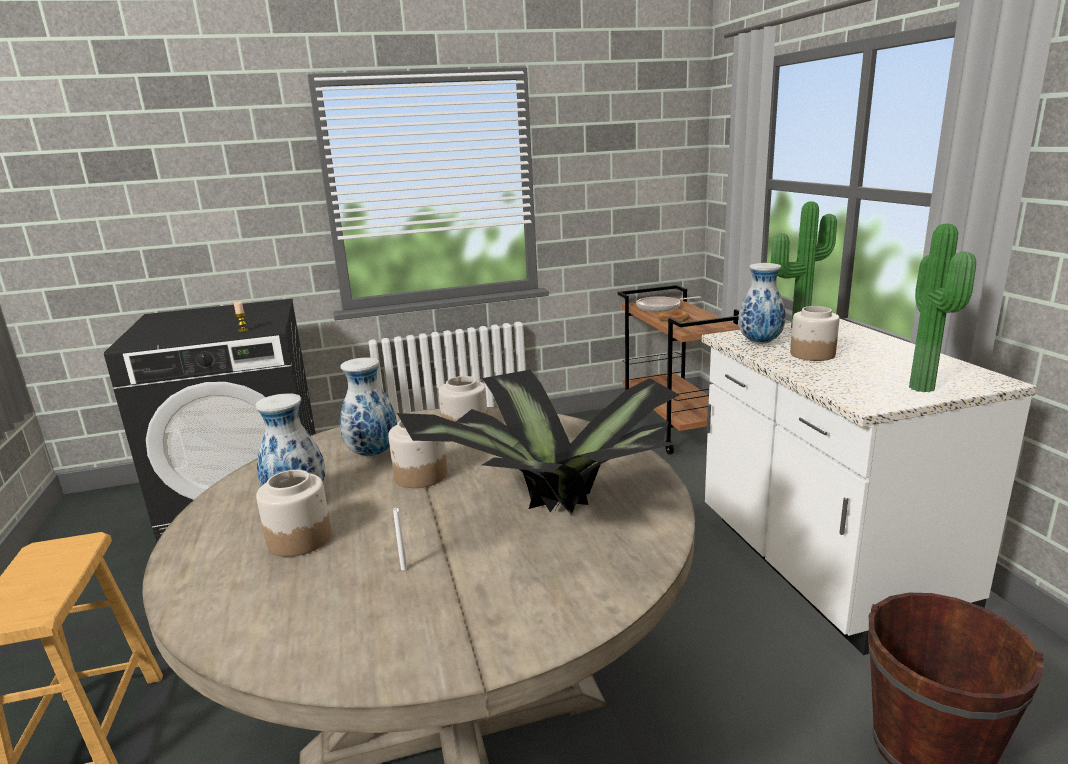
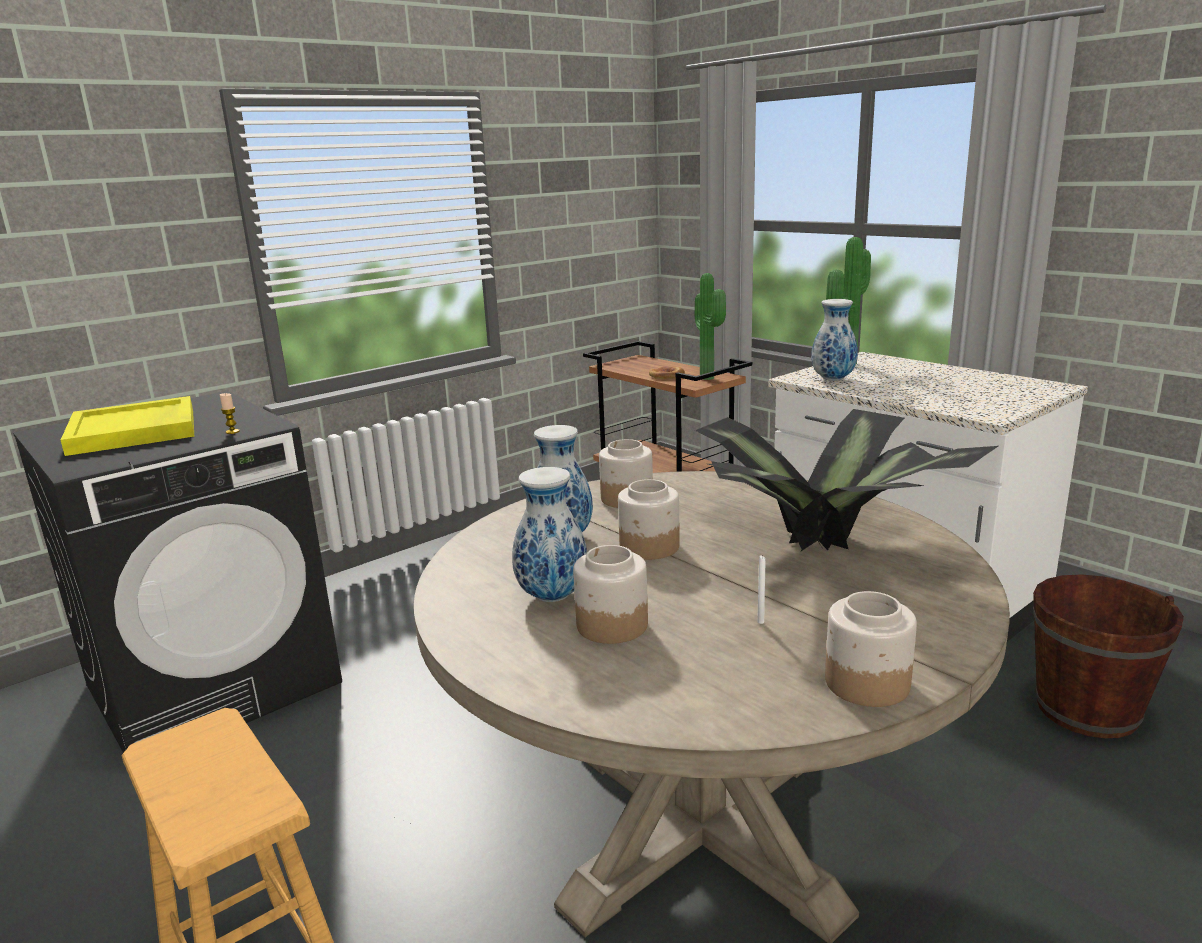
camera: 25 degrees left, 0 degrees up
frying pan [636,296,701,312] -> none
jar [790,306,840,361] -> jar moved to [825,591,917,707]
potted plant [909,224,976,392] -> potted plant moved to [695,273,726,380]
none -> yellow tray [61,396,194,456]

